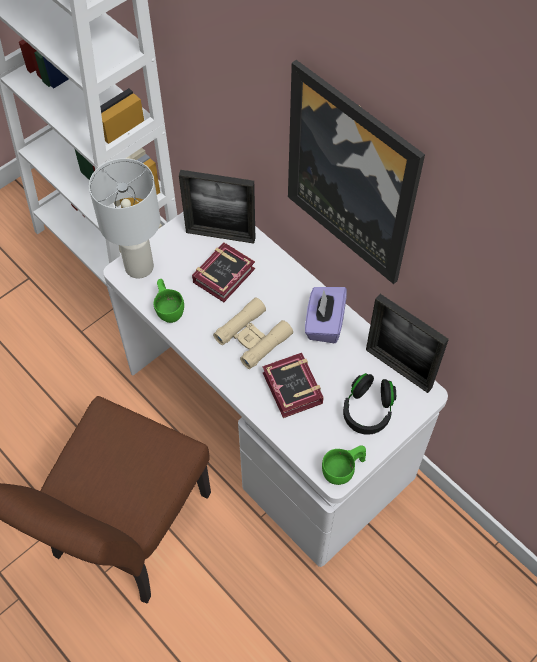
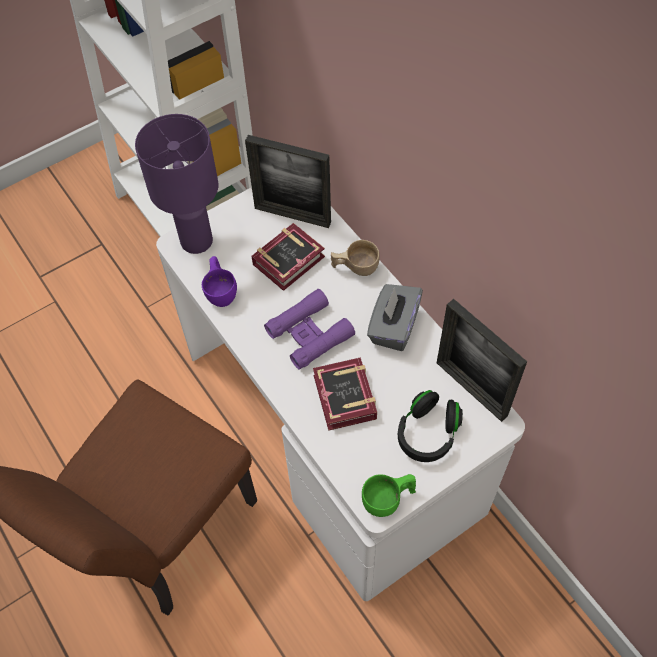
camera: 10 degrees right, 0 degrees up
white table lamp [89,158,160,279] -> purple table lamp [135,114,218,254]
green cup [153,279,184,323] -> purple cup [202,256,237,307]
beige binoculars [213,298,293,369] -> purple binoculars [264,289,355,370]
picture [288,60,425,284] -> none
purple tissue box [305,287,347,343] -> grey tissue box [367,284,423,351]
none -> beige cup [331,240,380,276]

